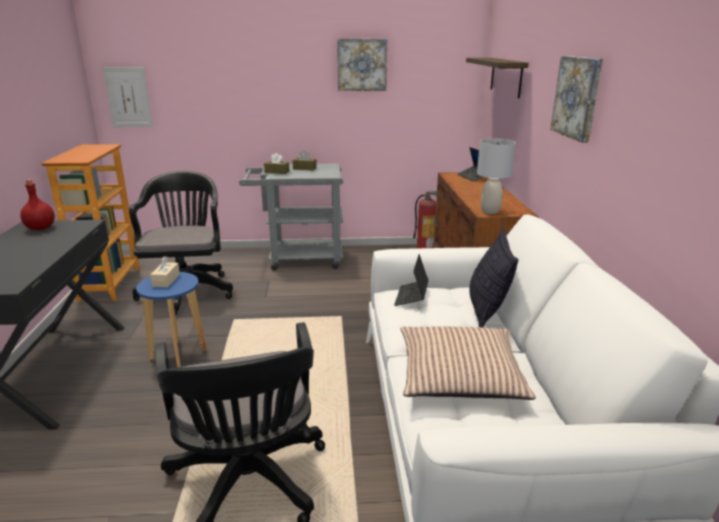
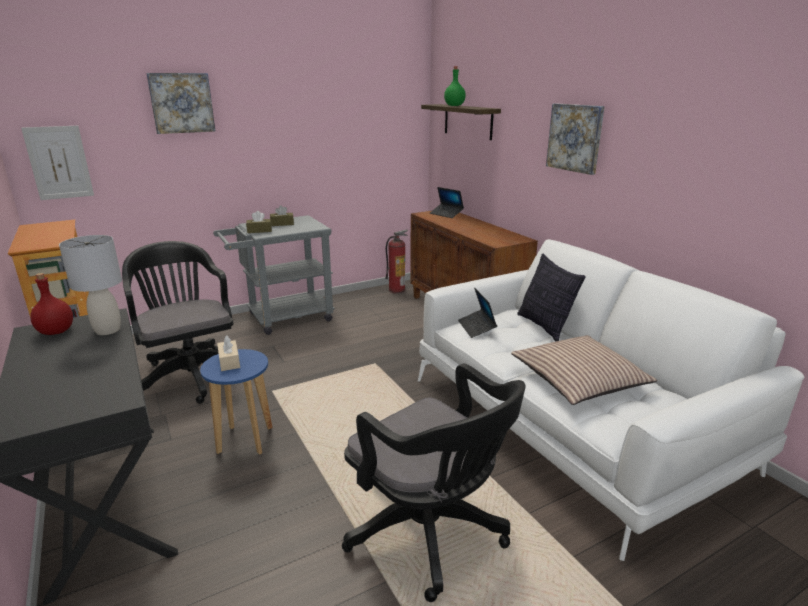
camera: 25 degrees left, 0 degrees up
picture [337,39,387,91] -> picture moved to [146,73,215,134]
grey table lamp [477,139,516,214] -> grey table lamp moved to [59,235,122,335]
none -> green bottle [444,66,466,106]

